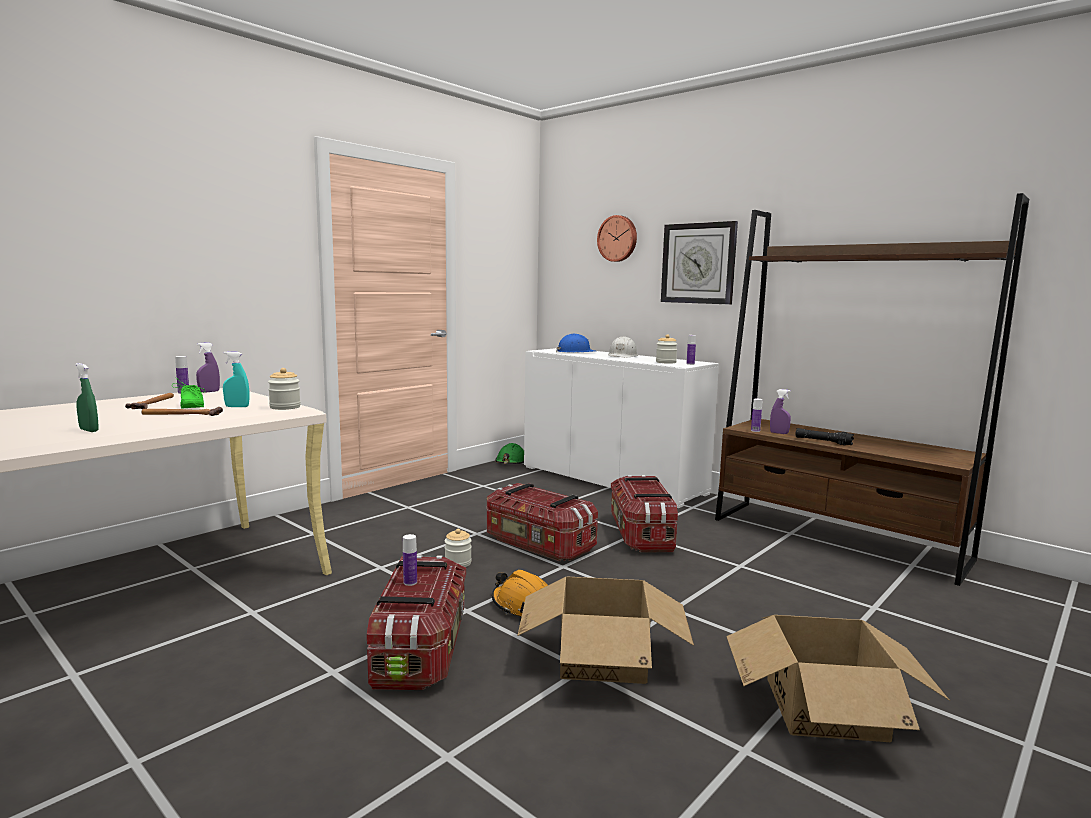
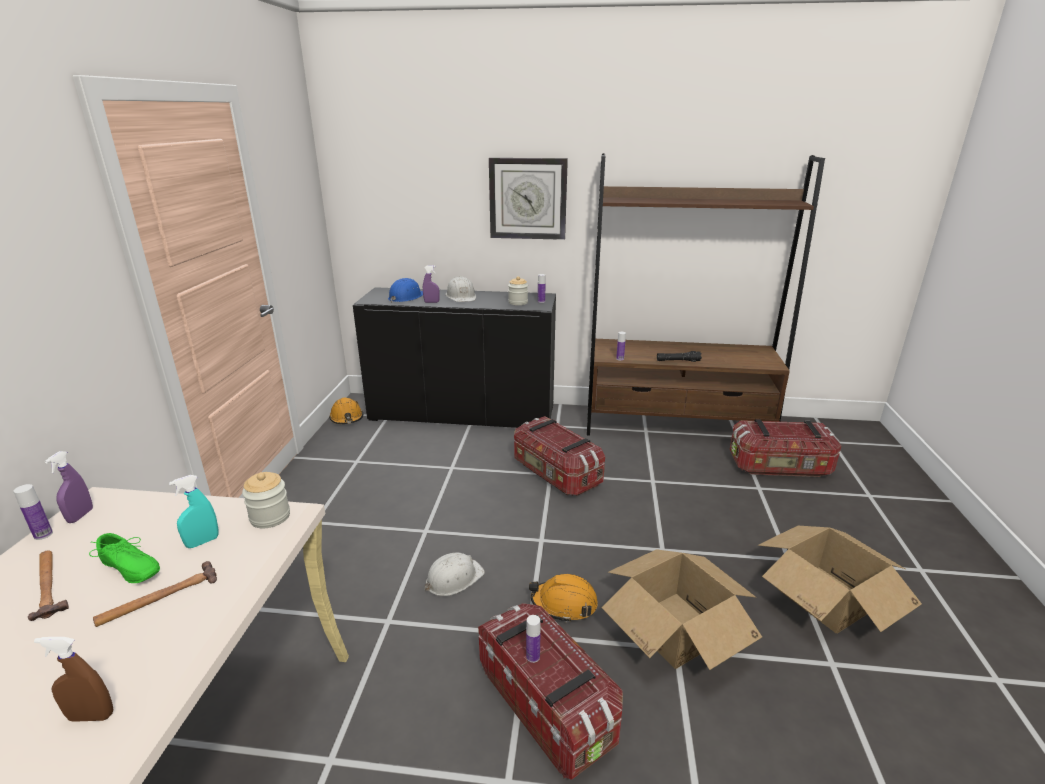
camera: 35 degrees left, 15 degrees up
green spray bottle [75,363,99,432] -> brown spray bottle [34,637,114,722]
jar [445,529,472,567] -> white hard hat [425,552,485,596]
storage box [487,483,598,561] -> storage box moved to [730,419,842,477]
green hard hat [495,443,524,464] -> orange hard hat [329,398,363,424]
white cabinet [524,348,719,508] -> black cabinet [353,287,556,428]
wall clock [597,215,637,262] -> none
purple spray bottle [770,389,791,434] -> purple spray bottle moved to [423,265,440,303]

